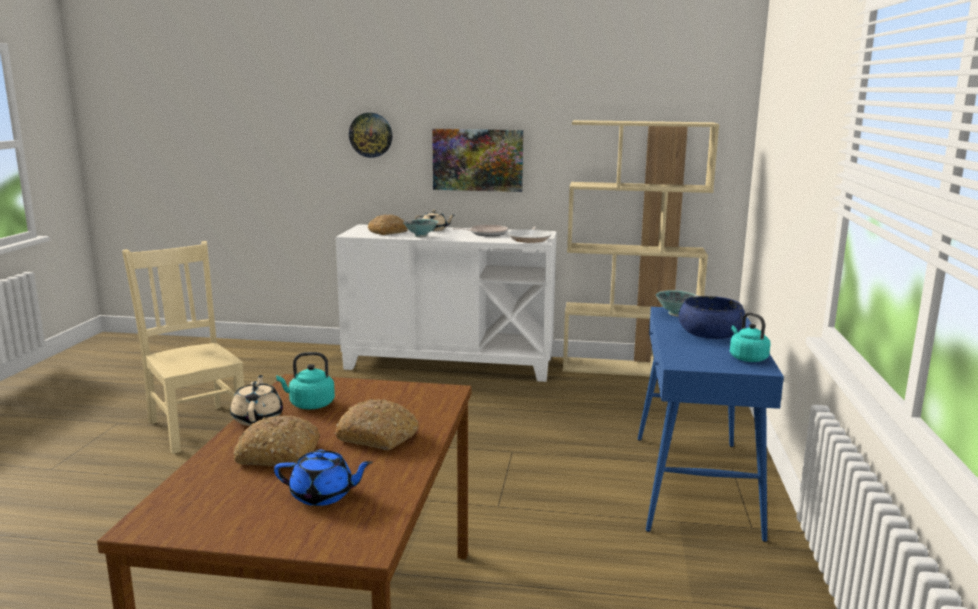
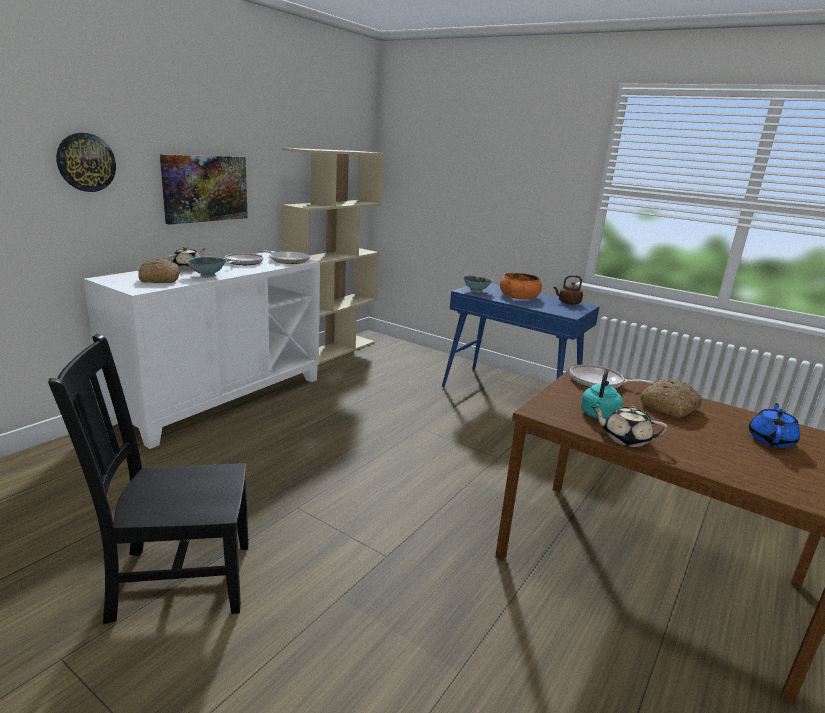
camera: 65 degrees left, 5 degrees up
beige chair [122,241,244,454] -> black chair [48,334,249,625]
bread [234,415,320,466] -> none
blue bowl [678,296,745,339] -> orange bowl [500,273,542,299]
turquoise kettle [730,312,770,362] -> brown kettle [554,275,583,305]
none -> frying pan [570,364,653,388]

